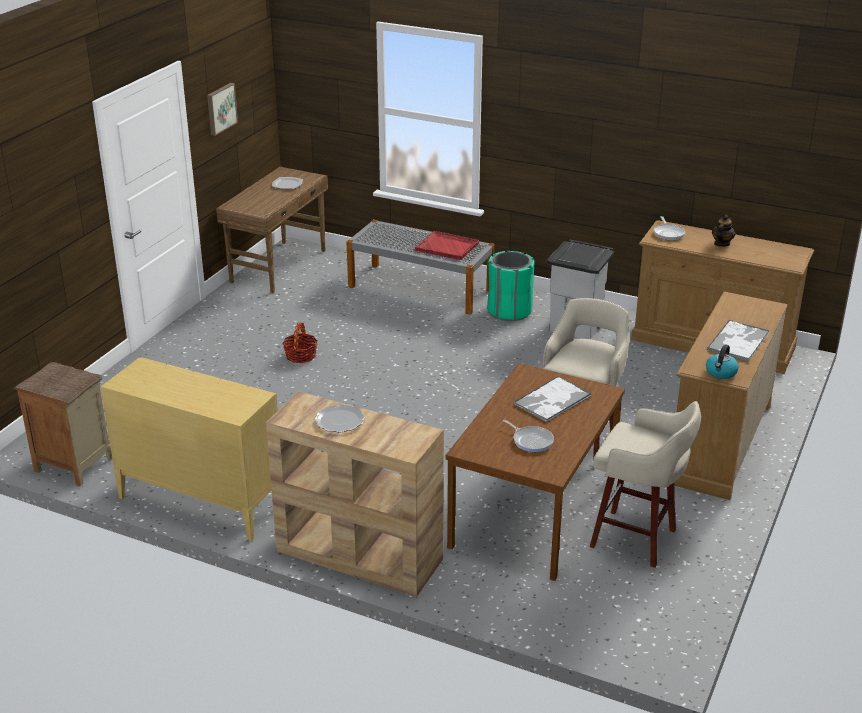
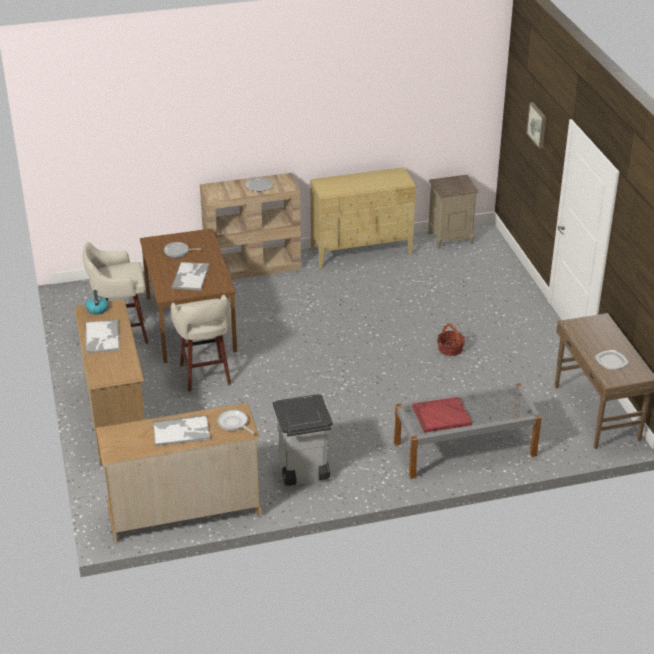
camera: 140 degrees right, 5 degrees up
picture [207,83,238,136] -> picture moved to [526,102,546,148]
green trash can [487,251,535,321] -> none
teapot [712,215,735,247] -> tray [153,415,210,446]

